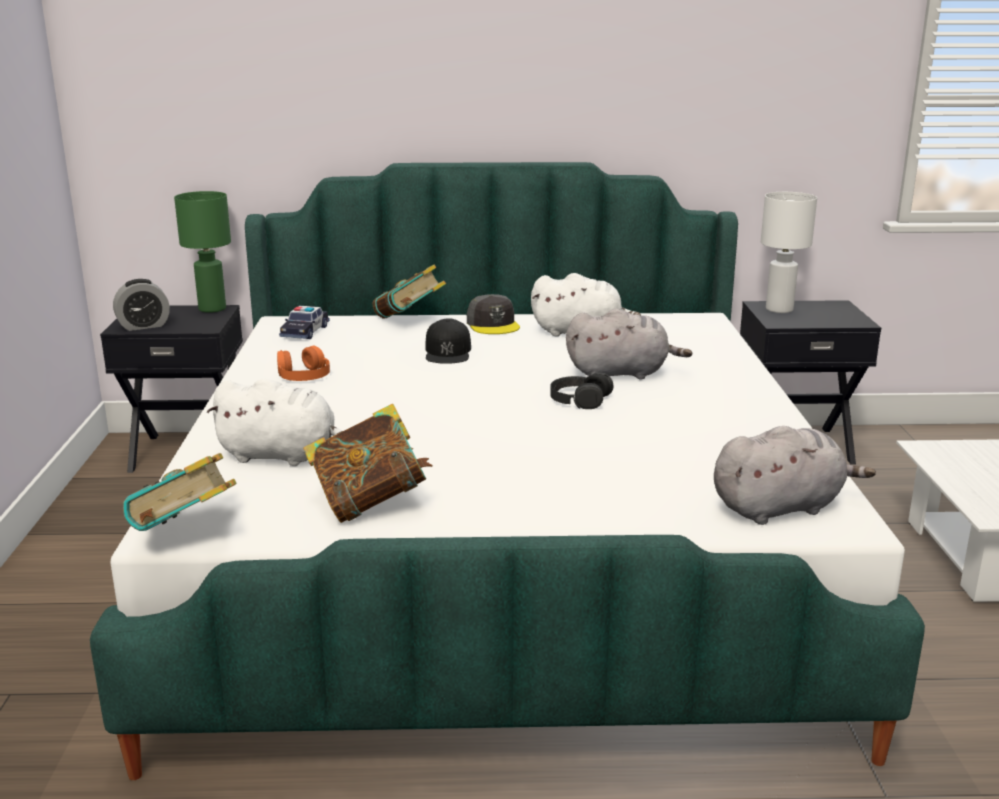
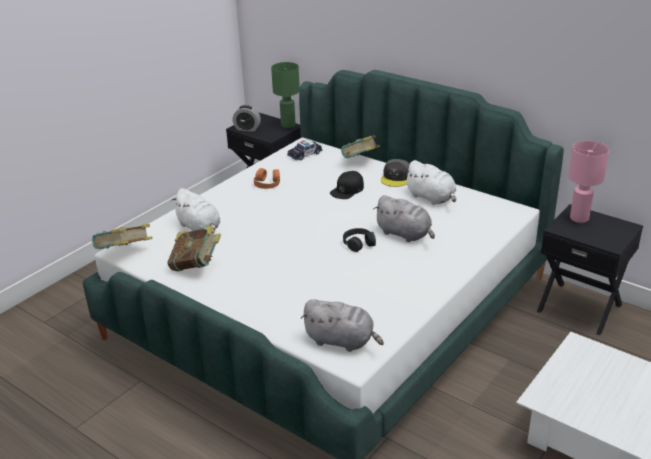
camera: 40 degrees right, 10 degrees up
white table lamp [761,192,817,313] -> pink table lamp [568,141,609,223]

